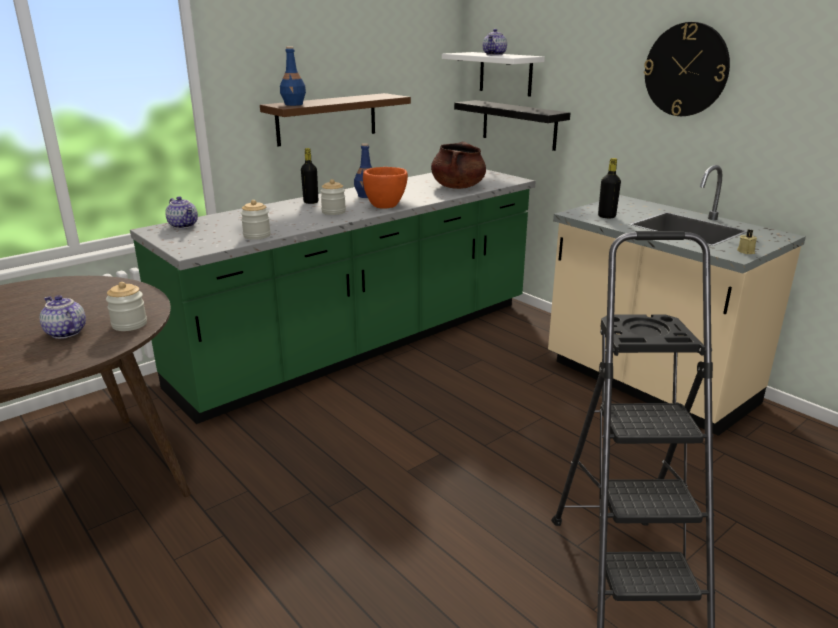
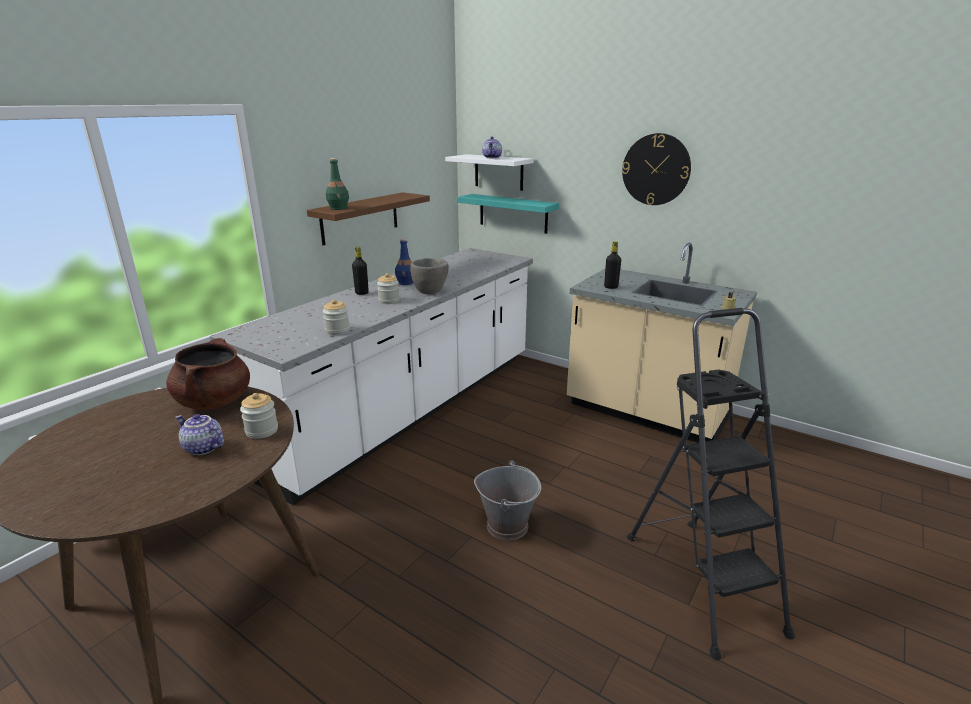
camera: 15 degrees left, 0 degrees up
green counter [130,170,536,424] -> white counter [210,248,533,505]
teapot [165,196,198,229] -> none
blue bottle [280,46,306,106] -> green bottle [326,158,349,210]
orange bowl [363,167,408,209] -> grey bowl [410,258,448,294]
brown cooking pot [431,142,486,189] -> brown cooking pot moved to [166,338,250,410]
black shelf [454,100,570,151] -> turquoise shelf [457,194,559,234]
none -> grey bucket [474,461,541,541]

